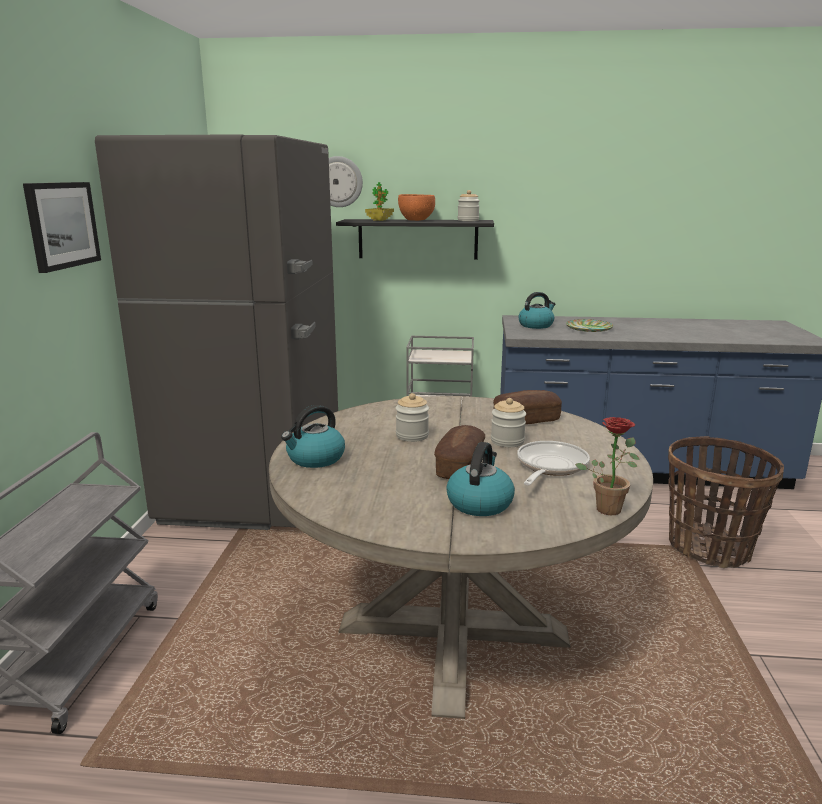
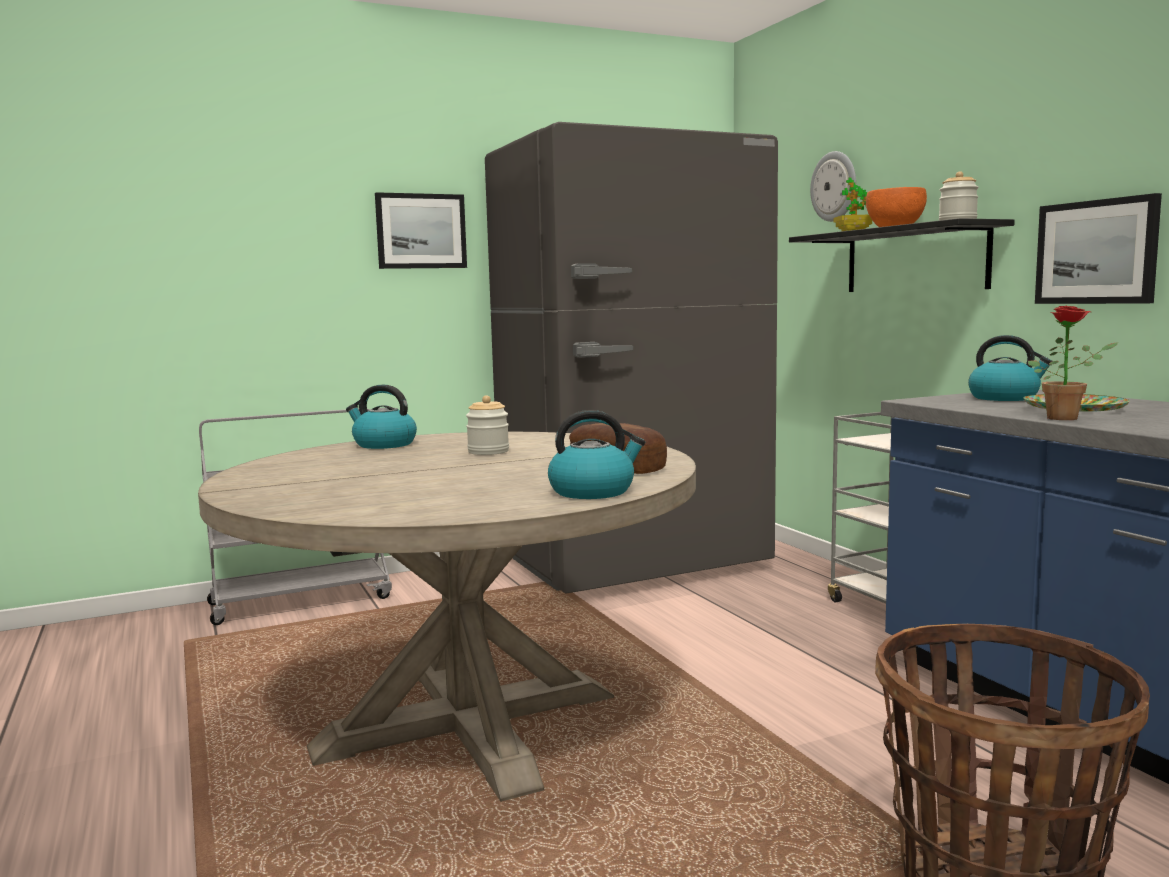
camera: 60 degrees right, 10 degrees down
bread [434,425,485,479] -> none
kettle [446,442,515,516] -> kettle moved to [548,410,645,499]
jar [491,398,526,447] -> none
frying pan [517,441,590,486] -> none
potted plant [575,417,640,515] -> potted plant moved to [1028,305,1118,420]
none -> picture [1035,193,1162,304]

